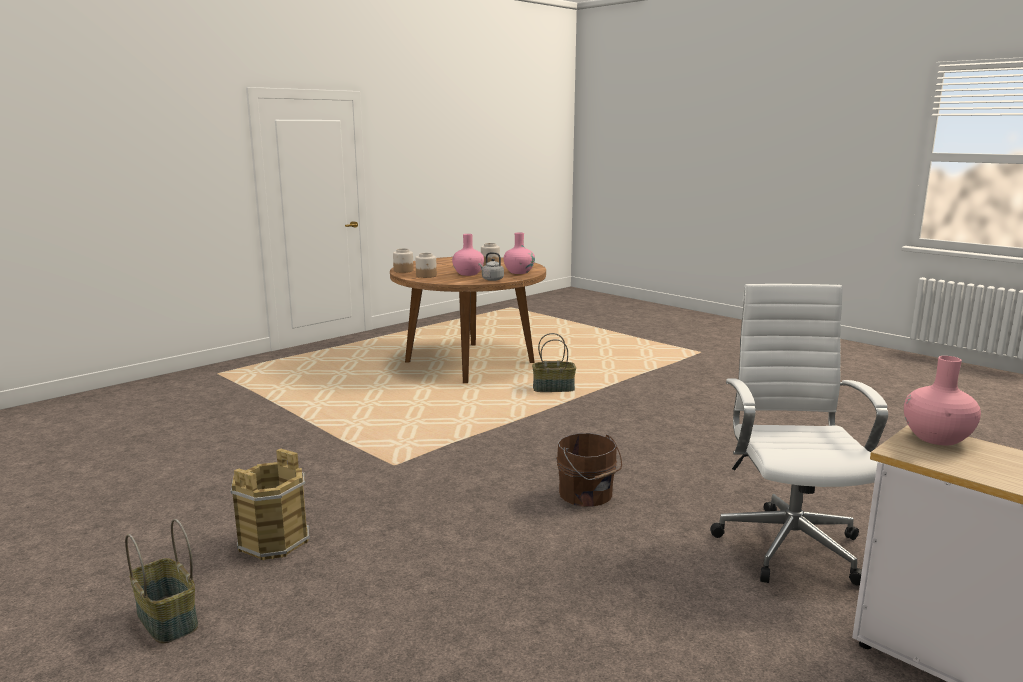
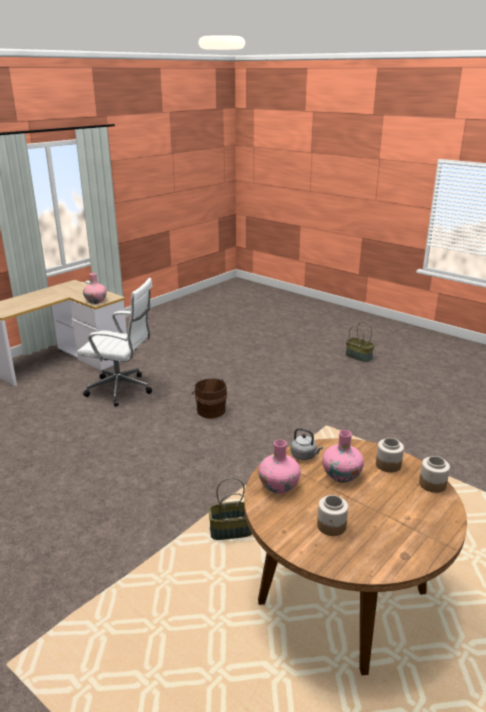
camera: 175 degrees right, 10 degrees up
brown bucket [231,448,310,560] -> none
white office chair [710,284,888,585] -> white office chair turned 75 degrees counterclockwise [77,278,152,407]

